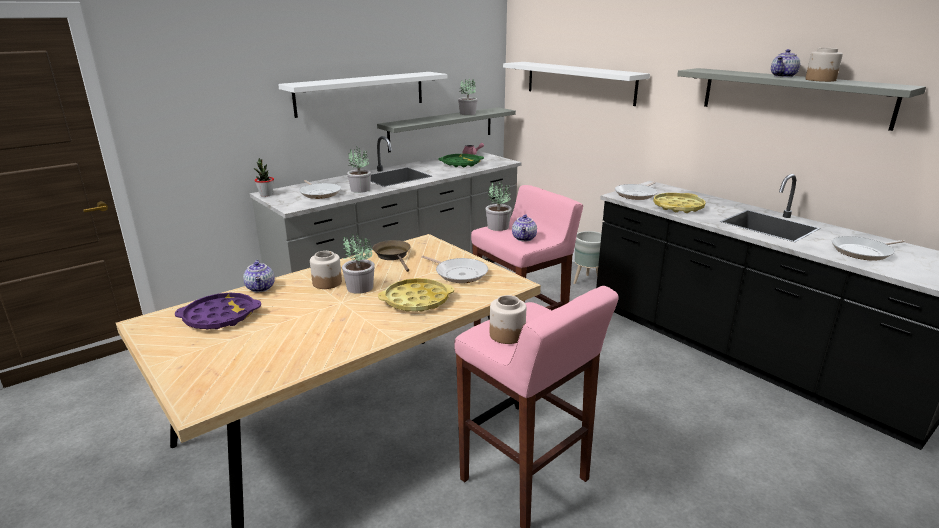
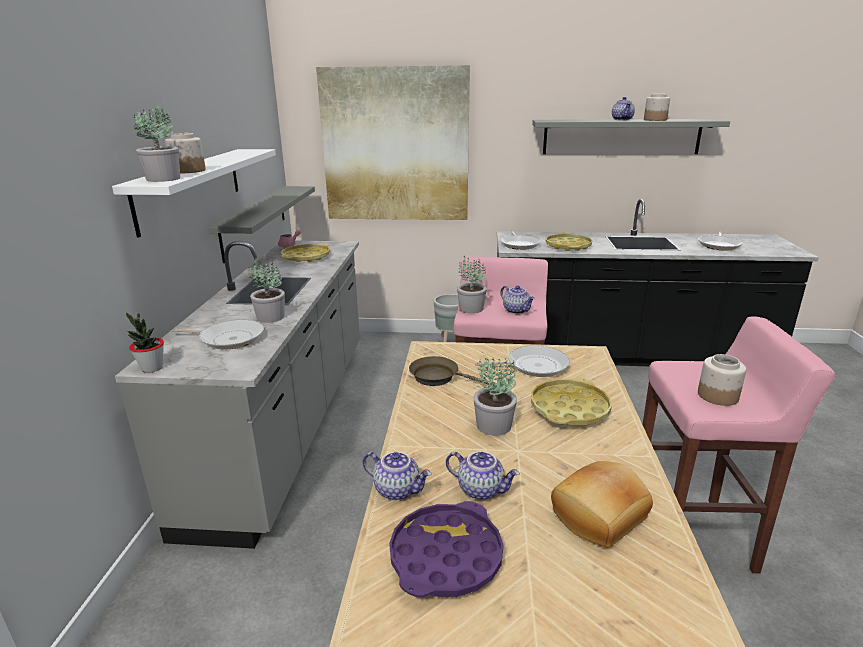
camera: 45 degrees left, 0 degrees up
jar [310,251,342,289] -> jar moved to [165,133,206,173]
green tray [438,154,484,167] -> yellow tray [281,244,330,262]
potted plant [458,78,478,115] -> potted plant moved to [134,105,180,182]
white shelf [503,62,650,106] -> picture [316,65,470,220]
none -> teapot [446,451,520,500]
none -> bread [551,461,653,548]

